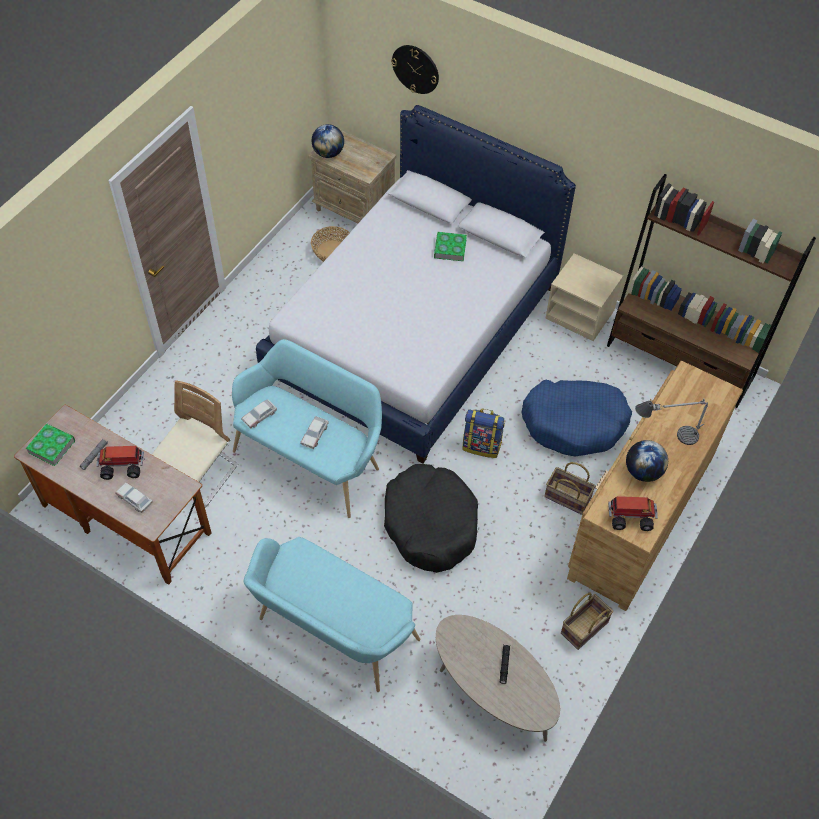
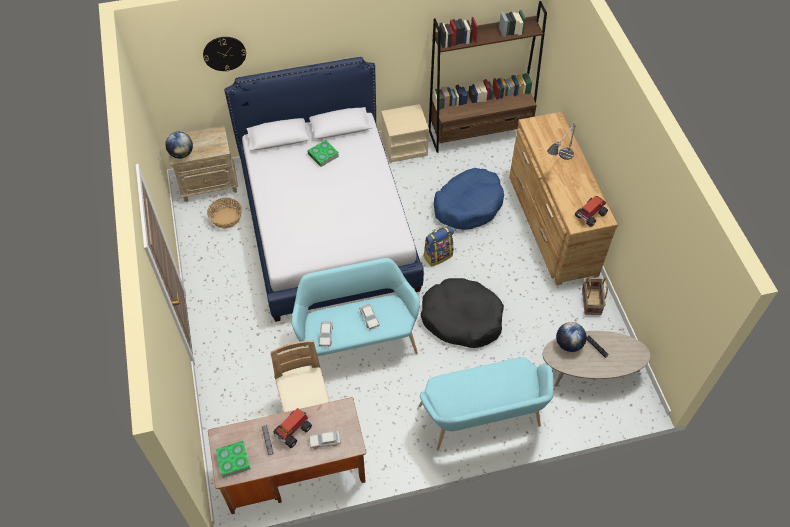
camera: 45 degrees left, 0 degrees up
basket [544,462,596,515] -> none
globe [626,440,668,482] -> globe moved to [556,322,587,352]

